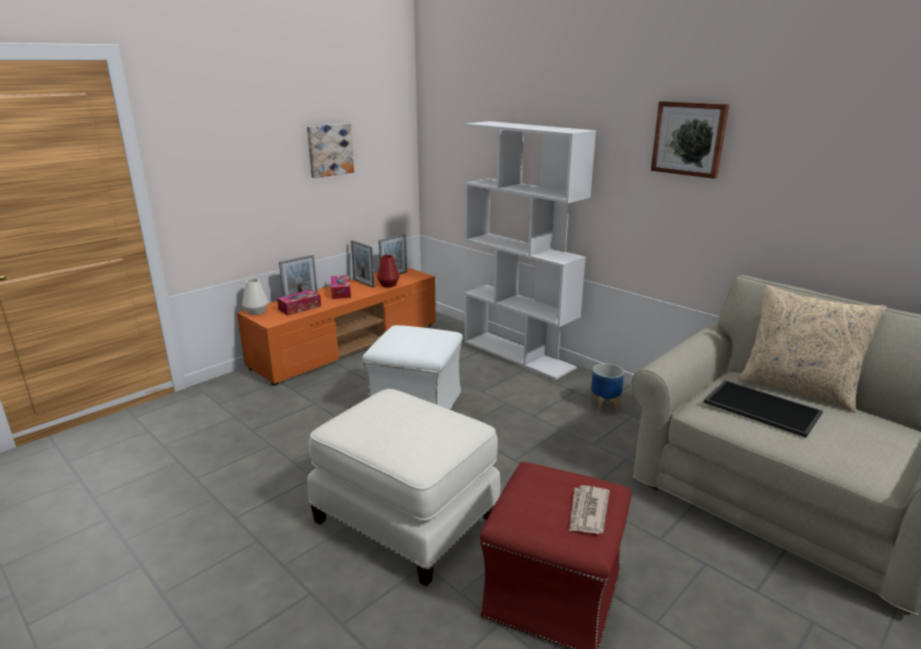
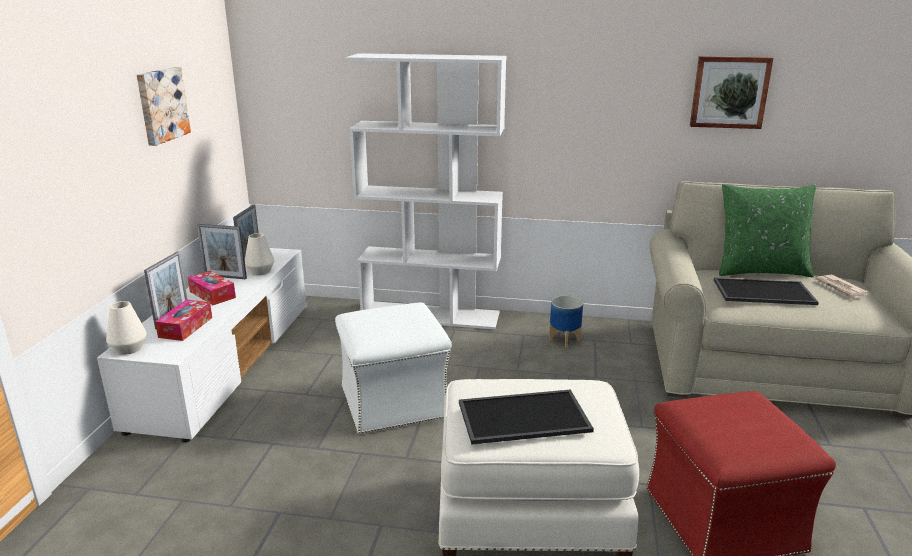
camera: 35 degrees left, 0 degrees up
orange tv stand [237,267,436,385] -> white tv stand [97,248,306,442]
red vase [377,255,400,287] -> white vase [245,233,275,275]
newspaper [569,485,610,534] -> newspaper moved to [814,275,869,300]
picture [651,101,729,179] -> picture moved to [690,56,773,129]
beige pillow [738,285,886,413] -> green pillow [719,184,816,277]
none -> tray [459,389,594,445]

